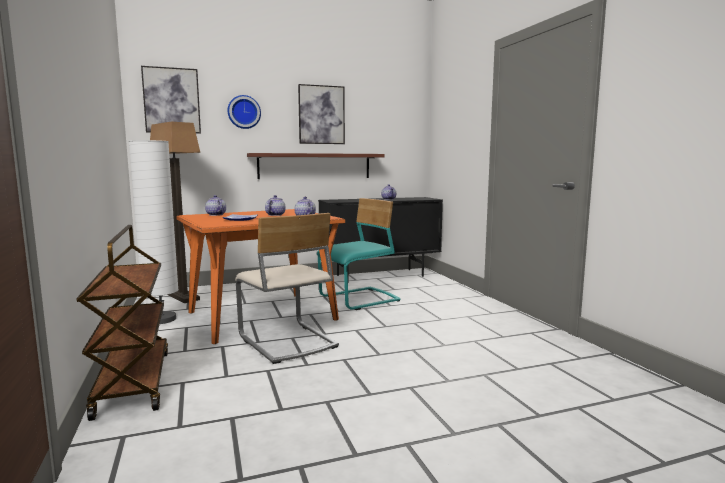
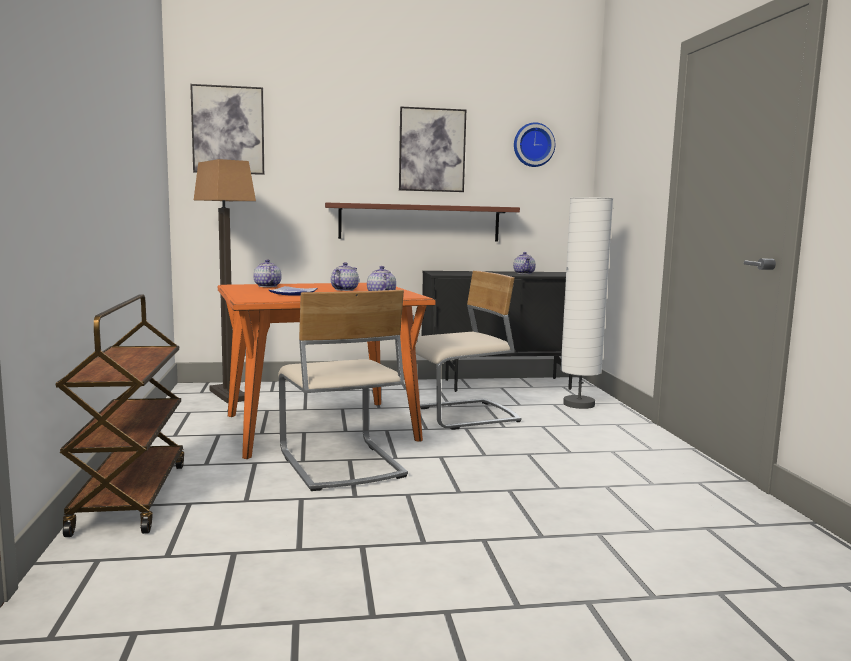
camera: 10 degrees right, 0 degrees up
white floor lamp [128,140,179,324] -> white floor lamp moved to [560,197,613,409]
wall clock [228,95,261,129] -> wall clock moved to [514,123,555,167]
turquoise chair [317,198,401,310] -> beige chair [415,271,521,430]

